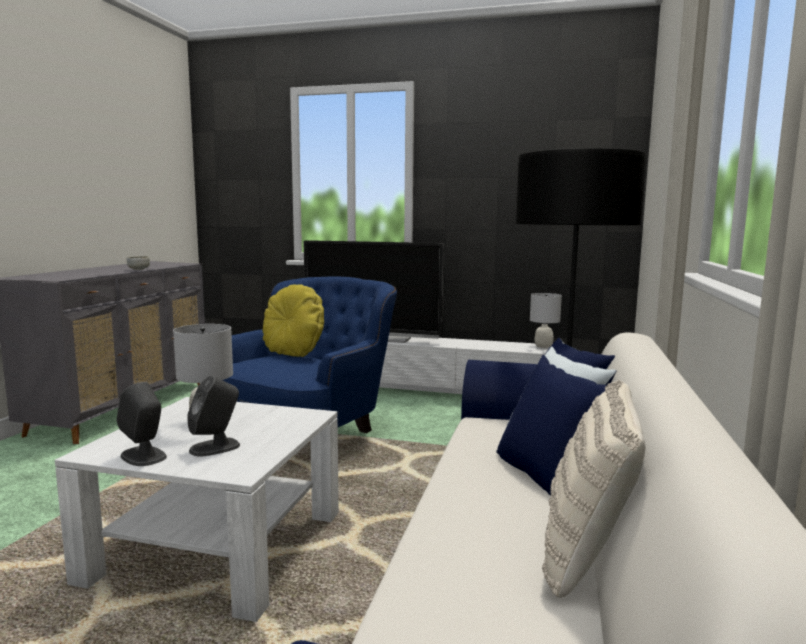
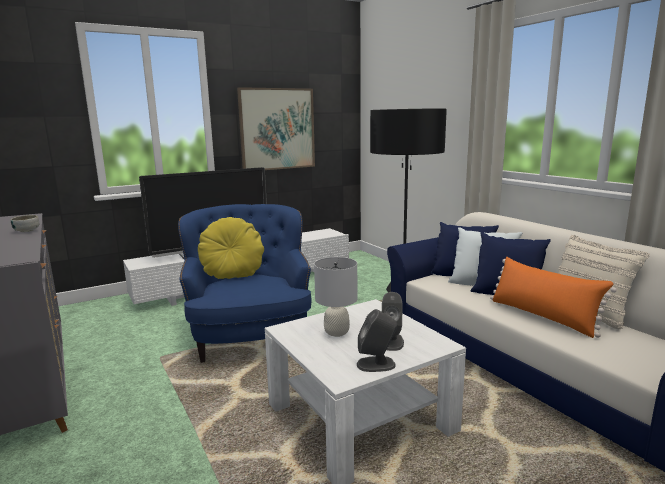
camera: 45 degrees left, 5 degrees up
grey table lamp [530,293,562,348] -> none
none -> picture [237,87,315,170]
none -> orange pillow [490,257,617,338]

